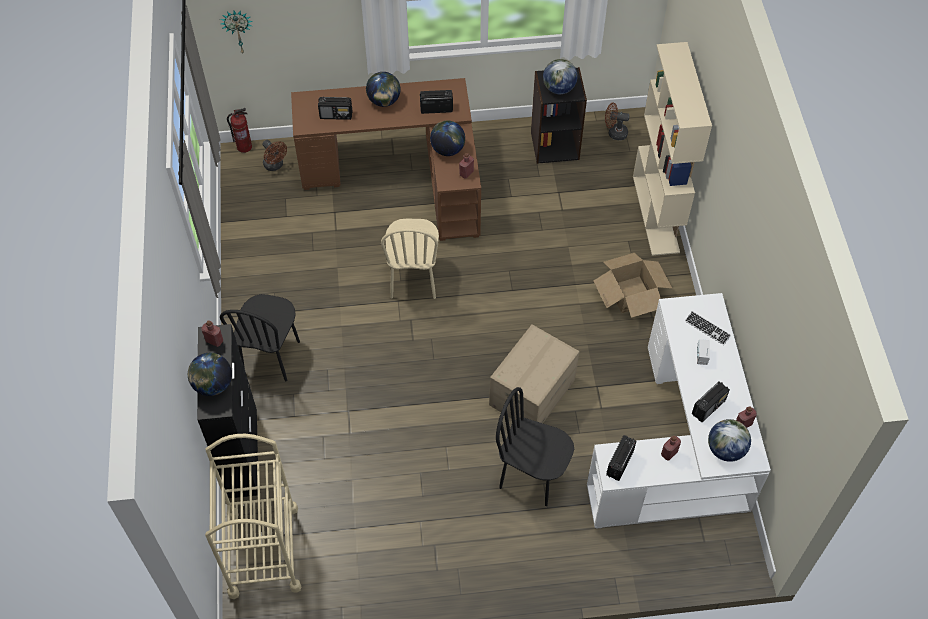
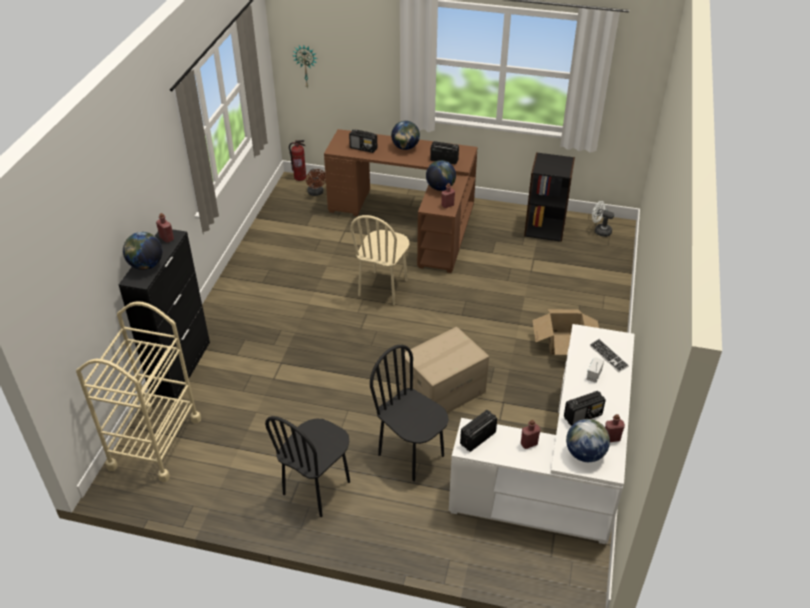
camera: 20 degrees right, 15 degrees down
black chair [220,294,300,381] -> black chair moved to [265,416,350,517]
globe [543,59,578,94] -> none
brown fan [605,102,630,140] -> white fan [592,201,614,237]
beige bookcase [633,42,712,256] -> none

